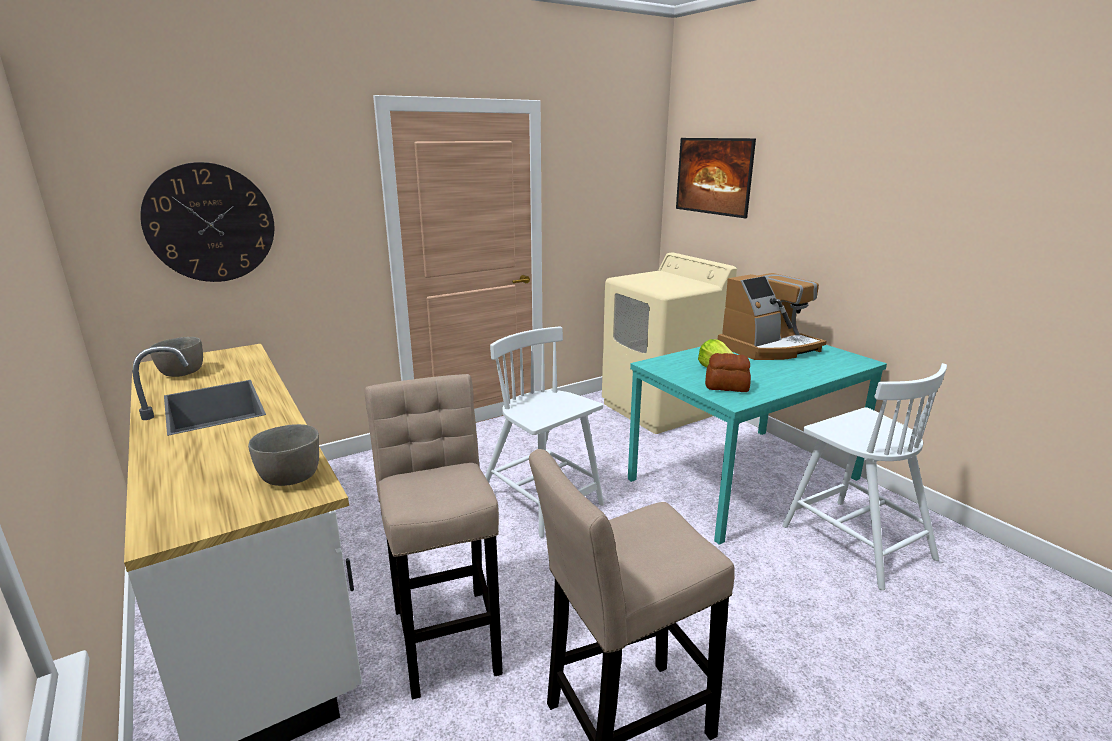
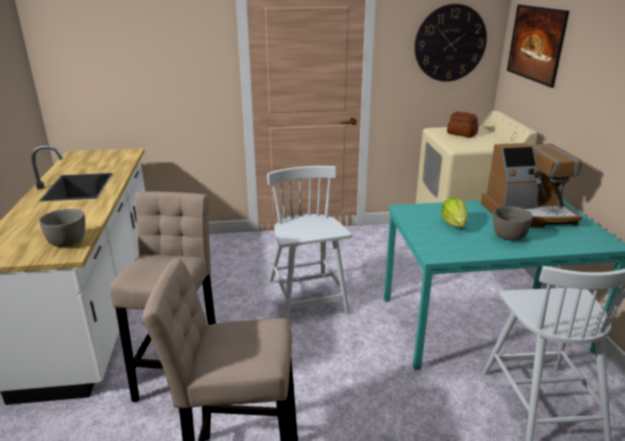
camera: 25 degrees right, 5 degrees up
wall clock [140,162,274,282] -> wall clock moved to [415,4,487,82]
grey bowl [150,337,203,377] -> grey bowl moved to [493,206,533,241]
bread [705,353,751,392] -> bread moved to [447,112,478,138]

